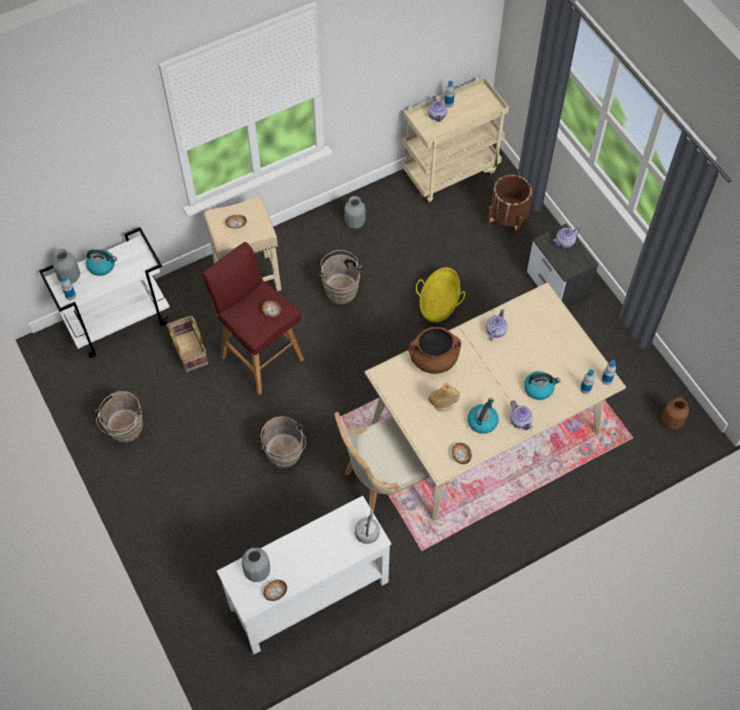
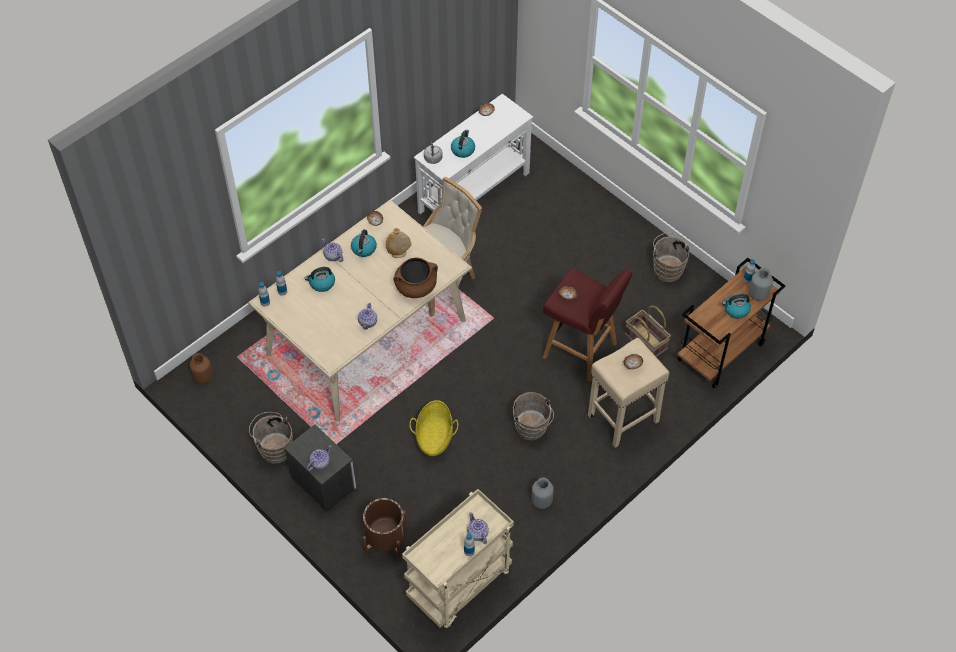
camera: 165 degrees right, 5 degrees down
white cart [39,227,169,358] -> brown cart [677,258,785,388]
grey vase [242,548,270,582] -> none
brown bucket [261,416,306,468] -> brown bucket moved to [249,412,293,464]
none -> kettle [451,130,475,158]

